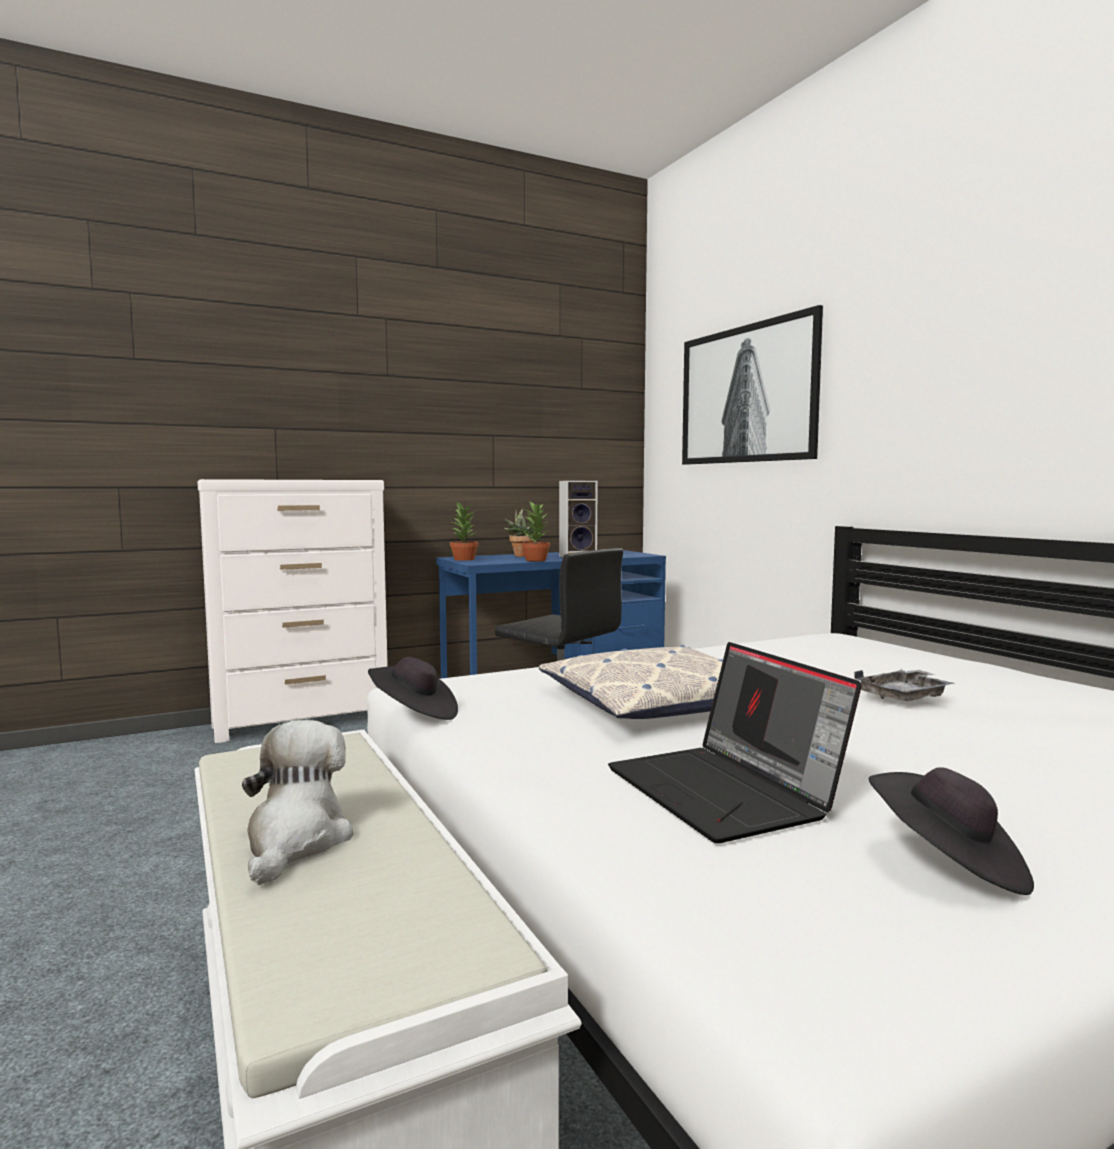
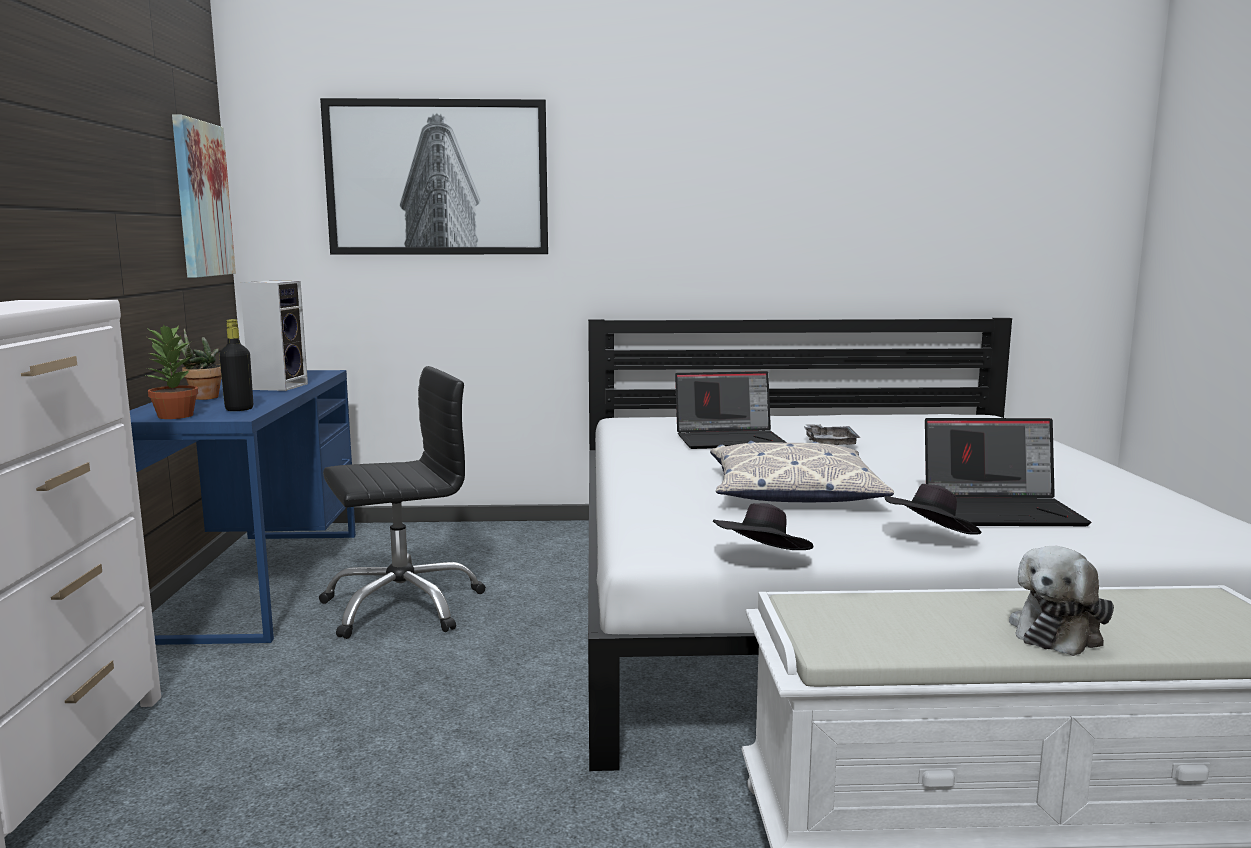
camera: 65 degrees left, 5 degrees up
plush toy [242,720,353,885] -> plush toy turned 75 degrees counterclockwise [1009,546,1114,656]
potted plant [522,502,550,561] -> none
black hat [869,767,1034,895] -> black hat moved to [884,484,981,535]
none -> picture [172,114,236,278]
none -> black bottle [219,319,253,411]
none -> laptop [675,371,787,449]

